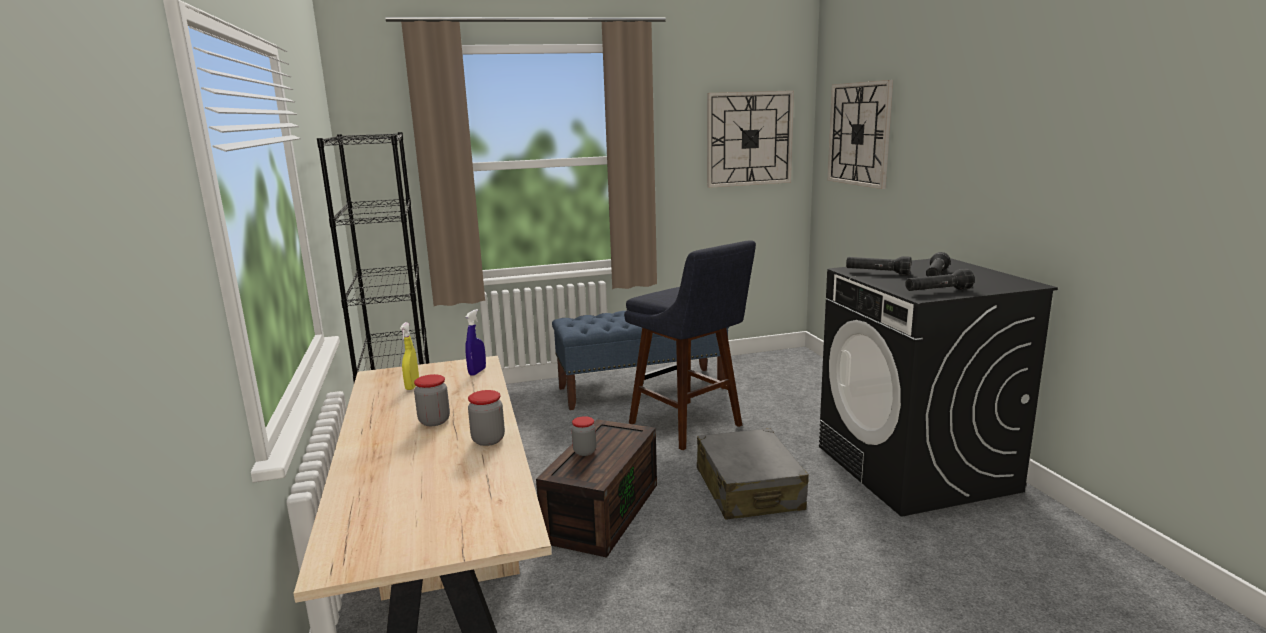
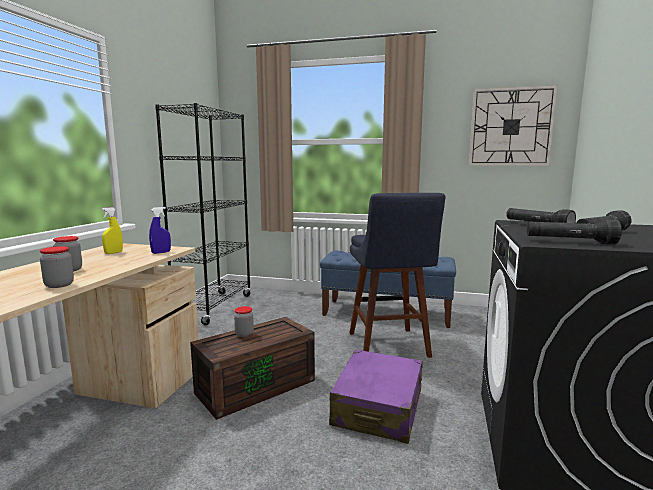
camera: 30 degrees right, 5 degrees down
grey suitcase [697,428,809,520] -> purple suitcase [329,350,423,444]
wall clock [828,80,893,189] -> none

